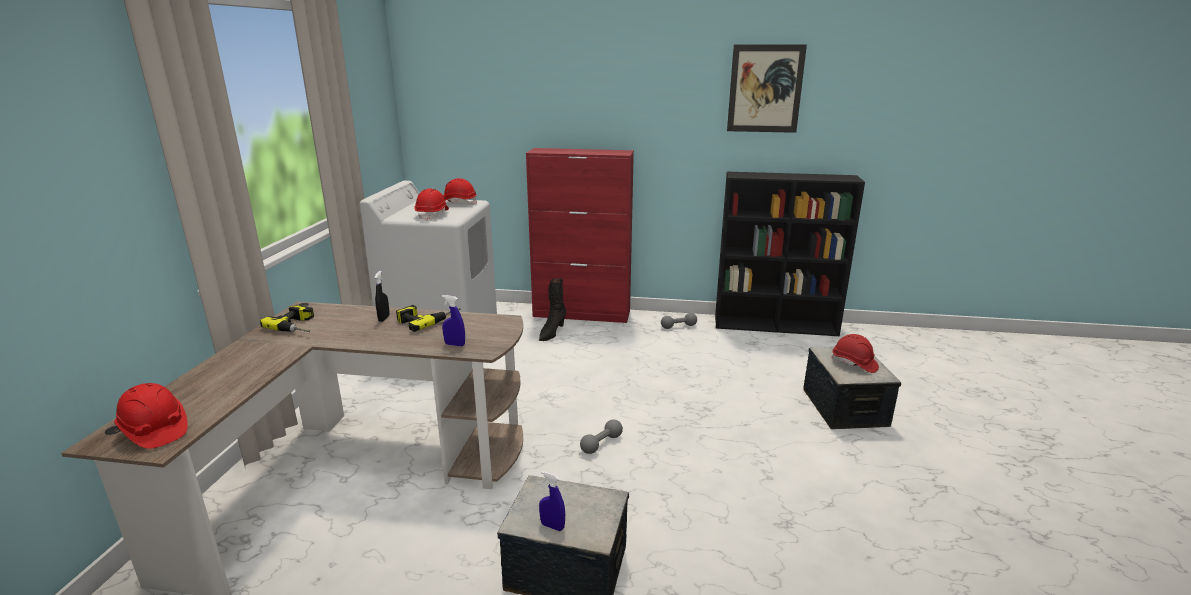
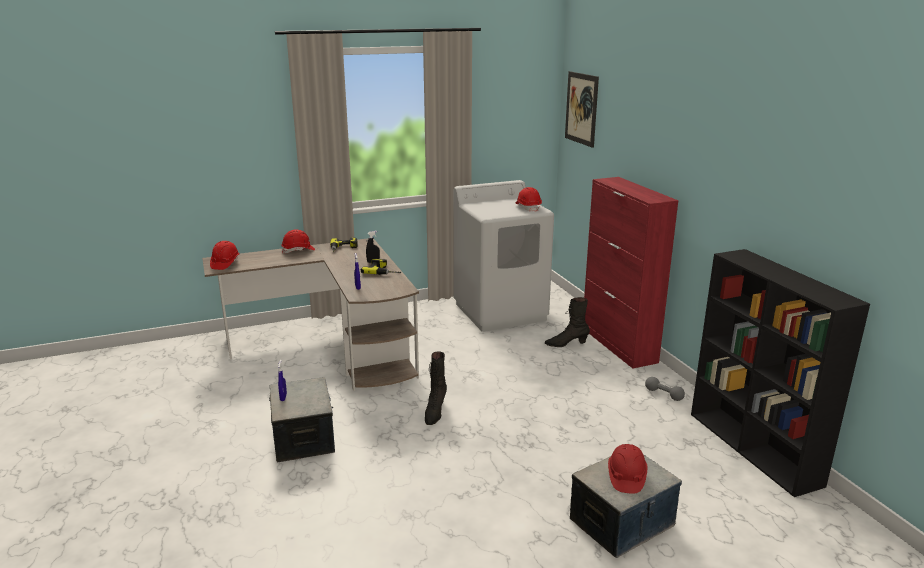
camera: 60 degrees right, 0 degrees up
red hard hat [414,189,449,221] -> red hard hat moved to [281,229,315,253]
grey dumbbell [580,419,623,454] -> black boot [425,351,447,425]
picture [727,44,807,133] -> picture moved to [565,71,599,148]

